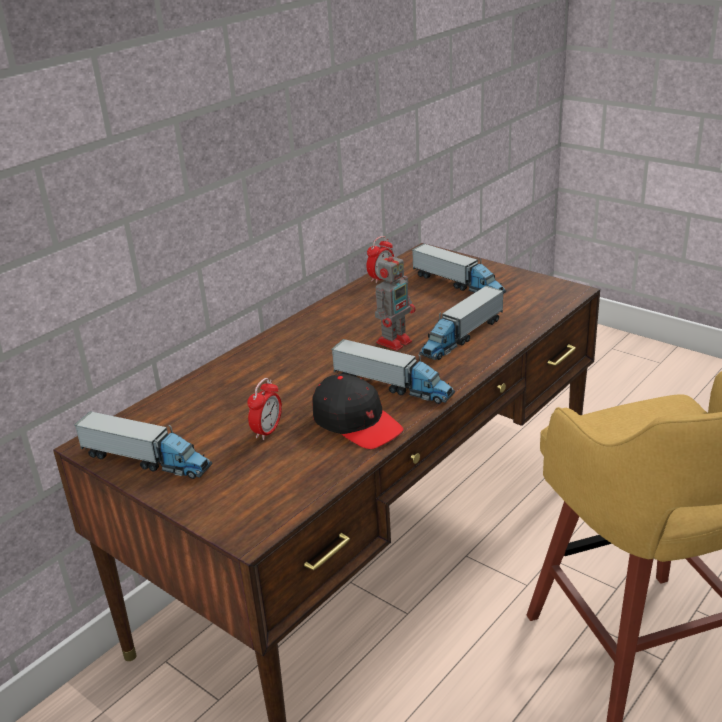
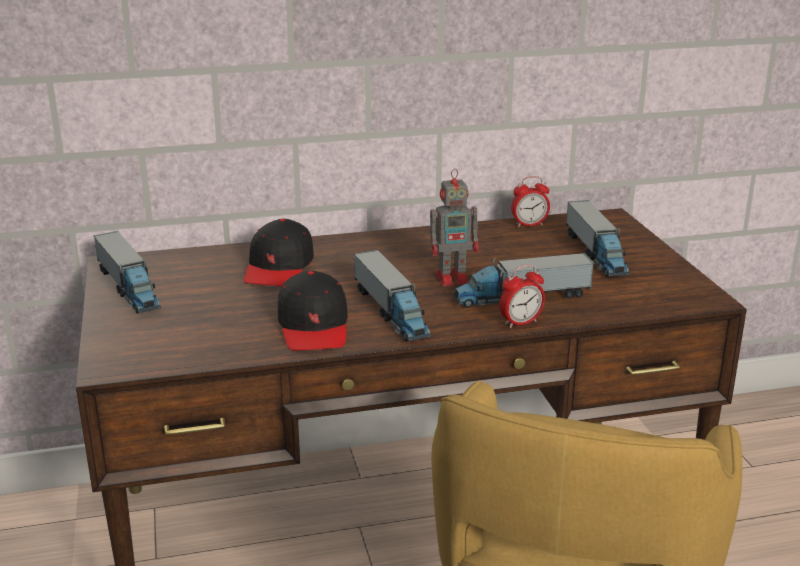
camera: 35 degrees right, 5 degrees down
alarm clock [247,378,282,440] -> alarm clock moved to [499,264,545,328]
none -> black cap [244,219,314,287]

